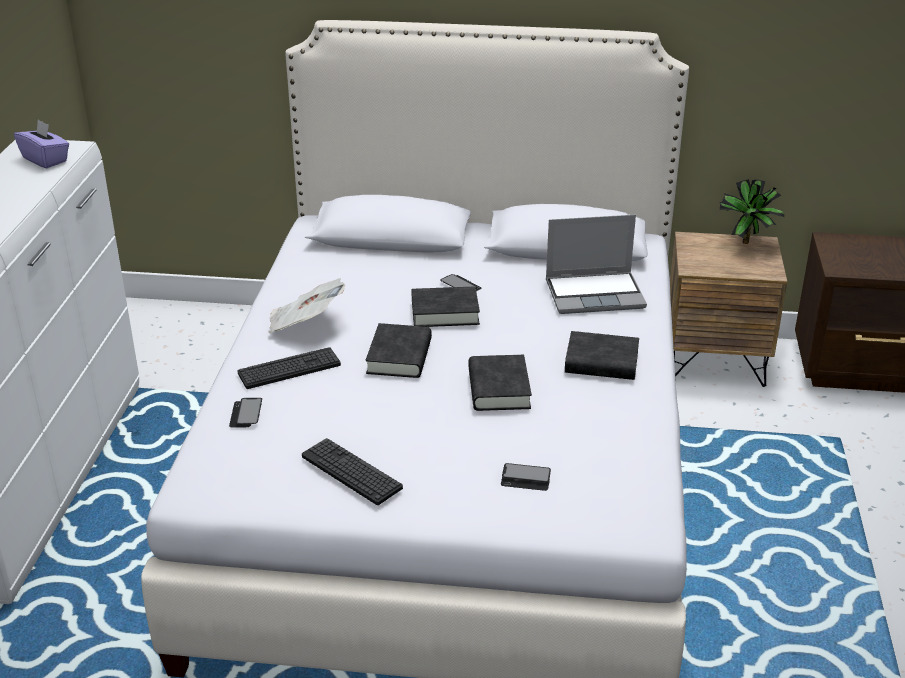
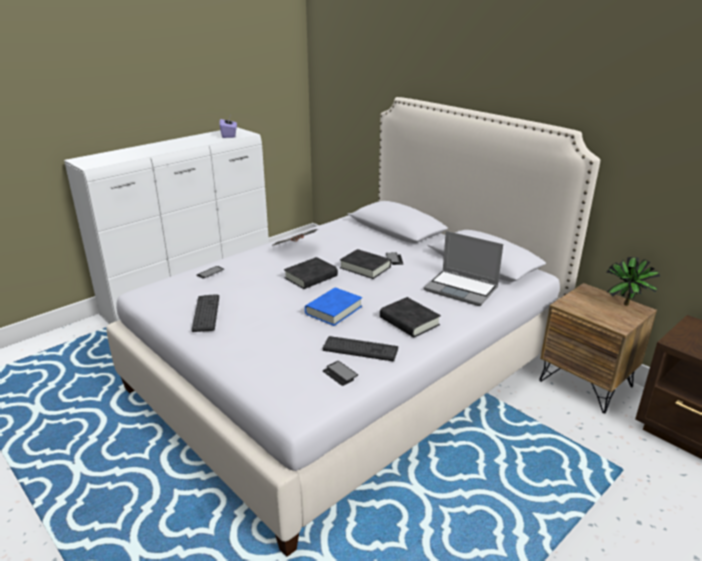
camera: 40 degrees right, 5 degrees down
keyboard [237,347,341,389] -> keyboard moved to [323,336,398,361]
black book [468,355,532,411] -> blue book [305,288,362,326]
phone [501,463,551,491] -> phone moved to [323,361,358,386]

